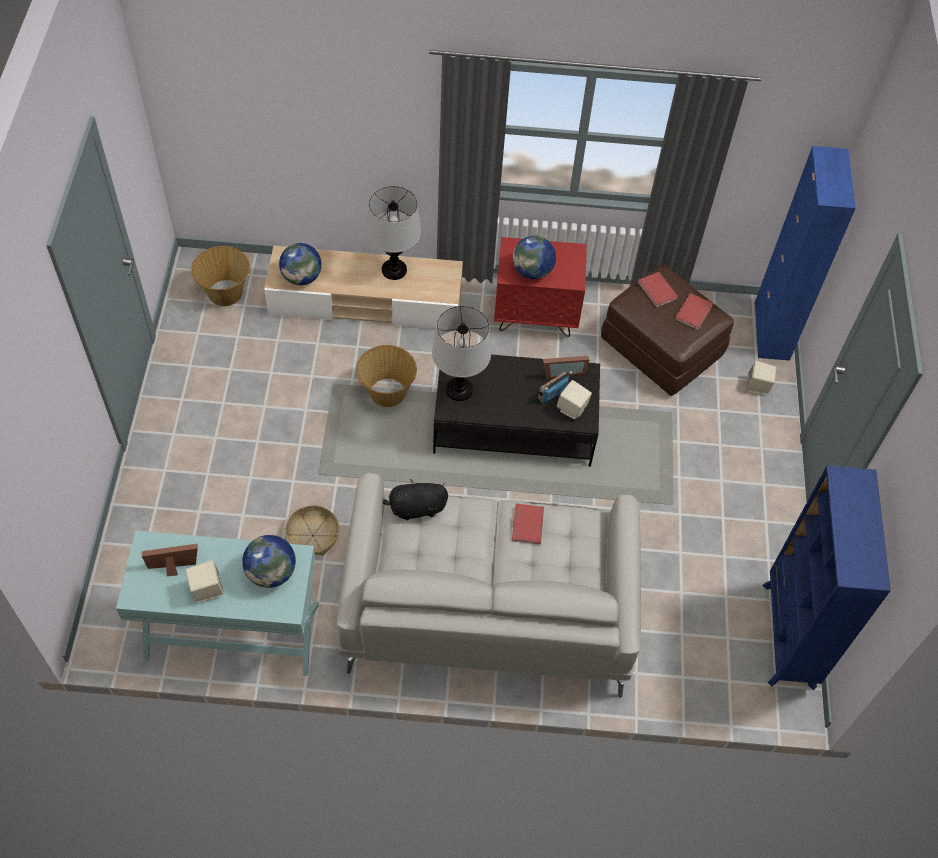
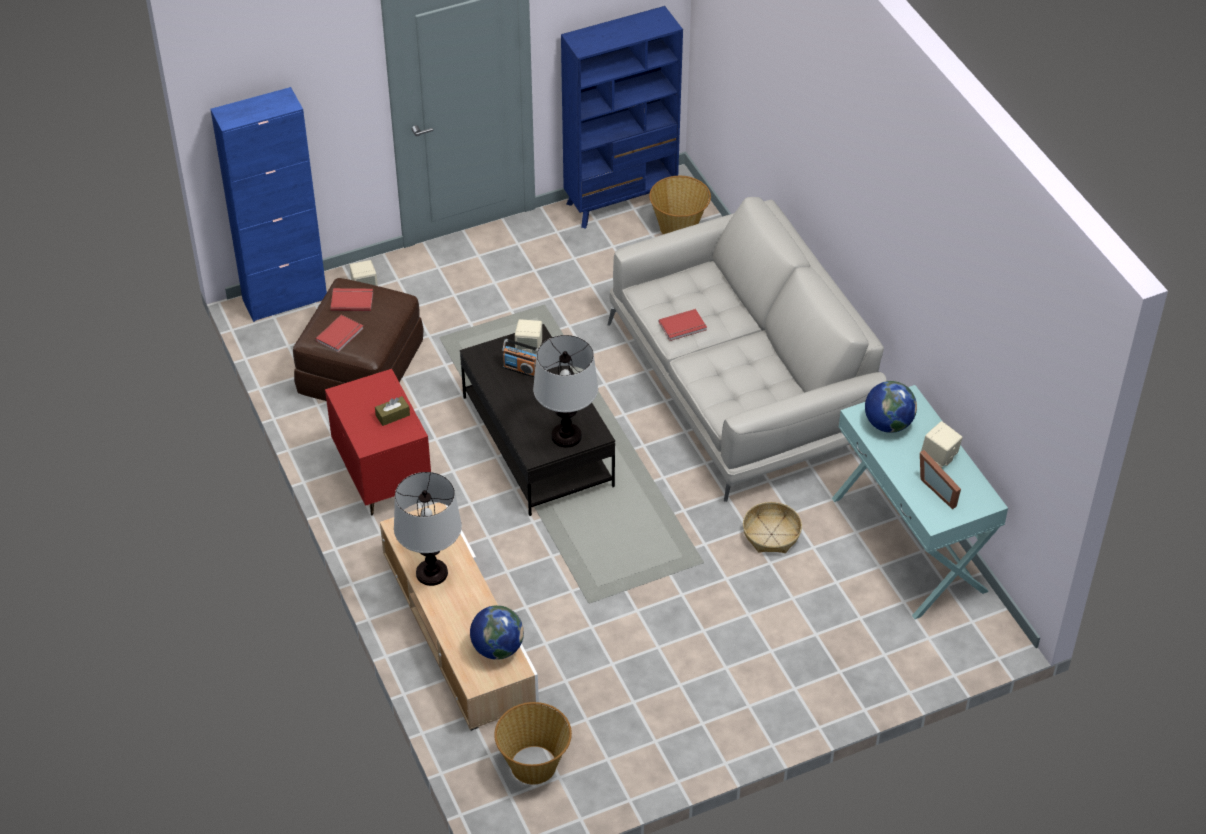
camera: 115 degrees left, 10 degrees down
basket [356,345,417,407] -> basket moved to [649,176,711,234]
black plush toy [382,479,448,521] -> none
globe [513,236,556,279] -> brown tissue box [375,396,410,426]
picture frame [543,356,590,379] -> none

